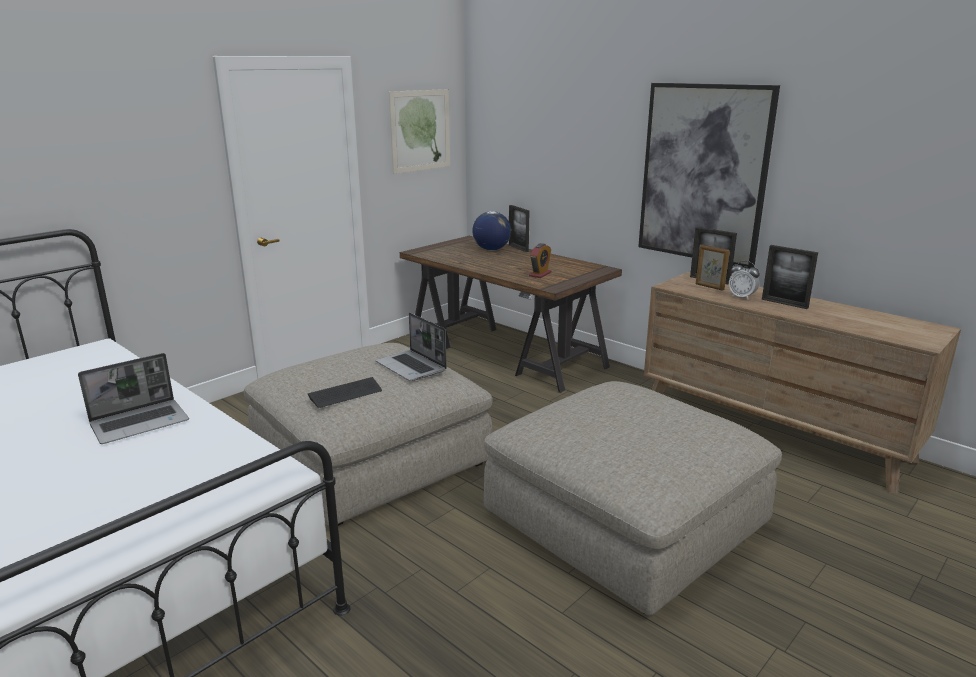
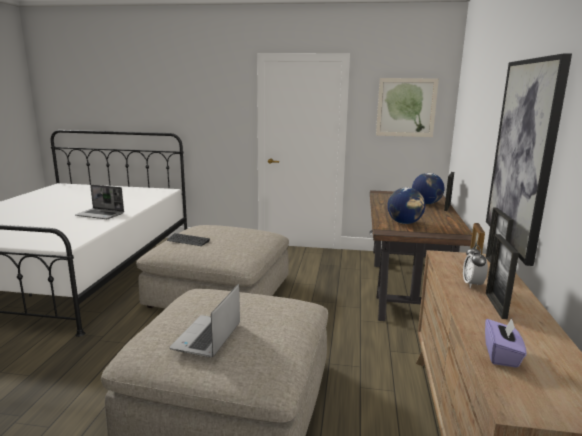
camera: 55 degrees right, 5 degrees down
laptop [376,312,447,381] -> laptop moved to [170,284,240,358]
alarm clock [529,243,552,278] -> globe [387,187,425,224]
none -> purple tissue box [485,318,527,368]

